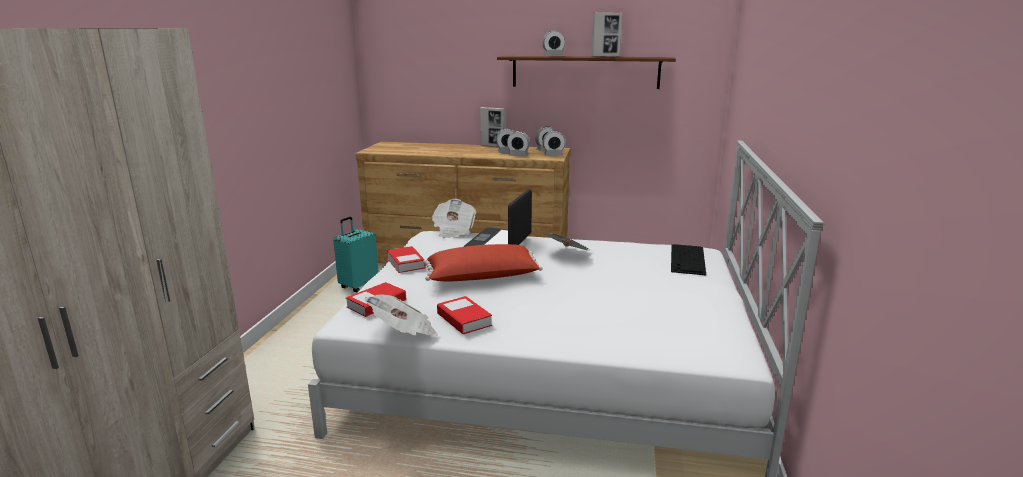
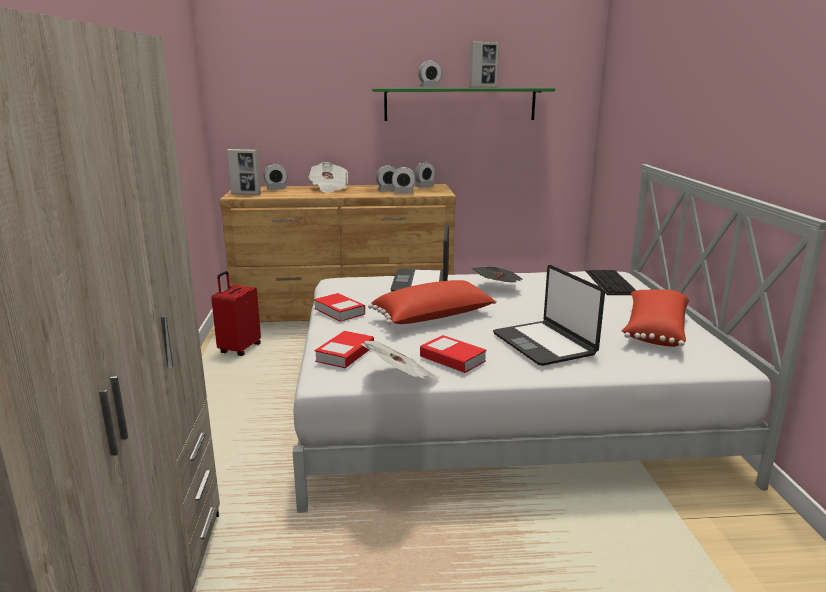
camera: 15 degrees left, 0 degrees up
turquoise suitcase [333,217,378,292] -> red suitcase [211,271,261,356]
newspaper [431,199,476,238] -> newspaper moved to [308,162,348,193]
picture frame [480,107,506,147] -> picture frame moved to [227,149,261,195]
brown shelf [497,56,676,89] -> green shelf [372,88,555,121]
alarm clock [543,131,565,156] -> alarm clock moved to [264,164,288,190]
none -> laptop [493,265,605,366]
none -> red pillow [622,289,689,347]

